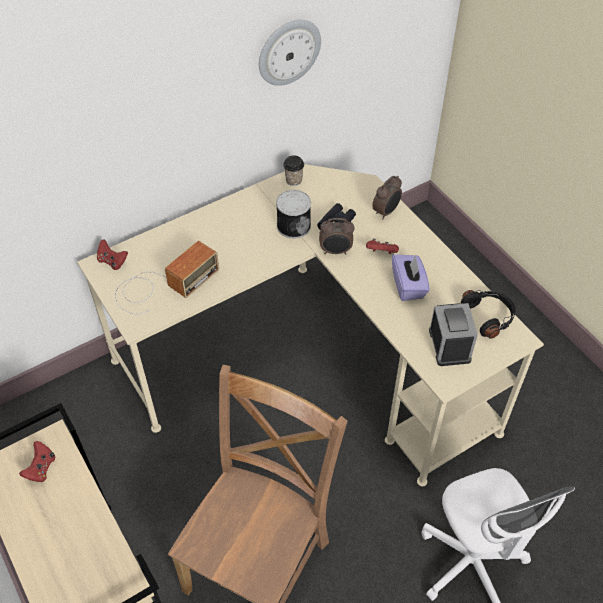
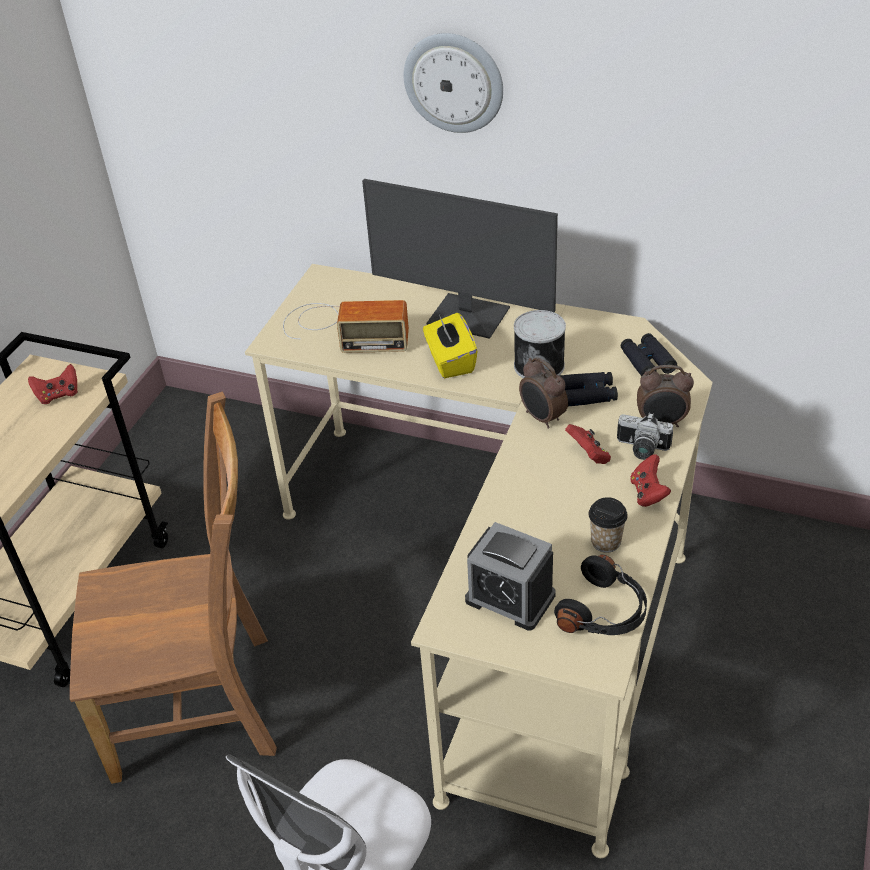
camera: 55 degrees right, 10 degrees down
red game controller [97,239,128,270] -> red game controller moved to [631,454,671,507]
wall clock [259,20,321,86] -> wall clock moved to [404,33,503,133]
cup [283,156,304,186] -> cup moved to [588,497,628,553]
purple tissue box [392,254,430,301] -> none
alarm clock [429,303,478,366] -> alarm clock turned 75 degrees clockwise [465,522,556,631]
none -> monitor [362,179,558,339]
none -> yellow tissue box [423,313,478,378]
none -> camera [617,413,673,460]
none -> black binoculars [621,333,677,376]

